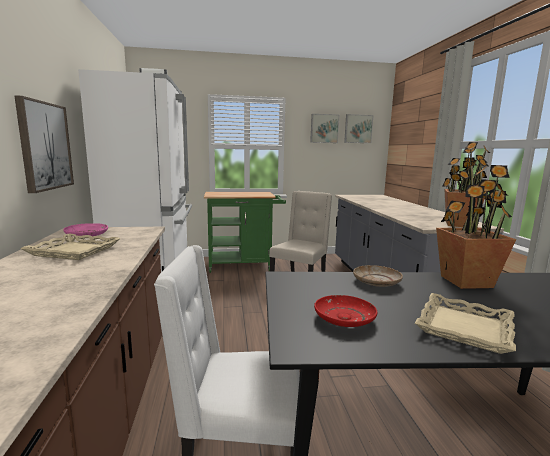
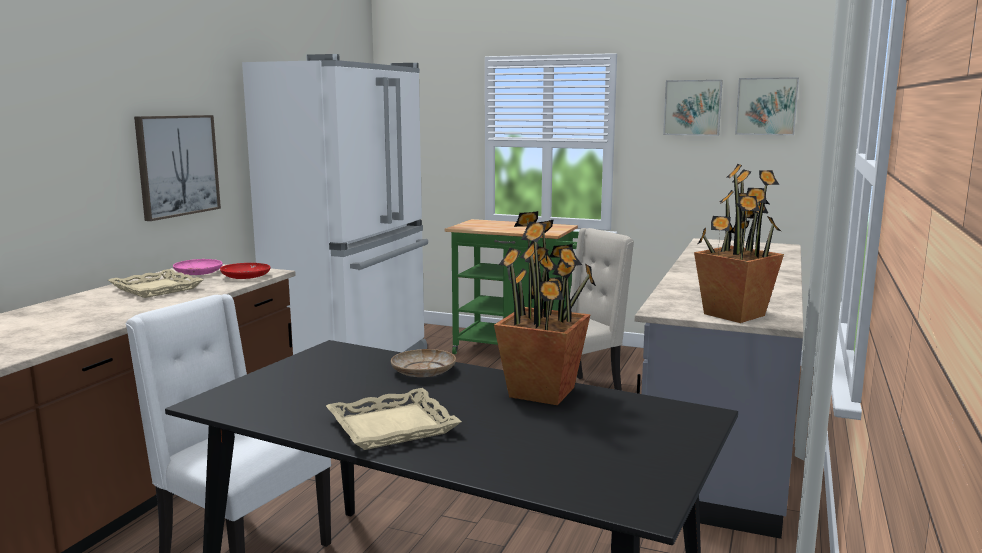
camera: 30 degrees right, 0 degrees up
red plate [314,295,377,327] -> red plate moved to [220,263,271,279]

